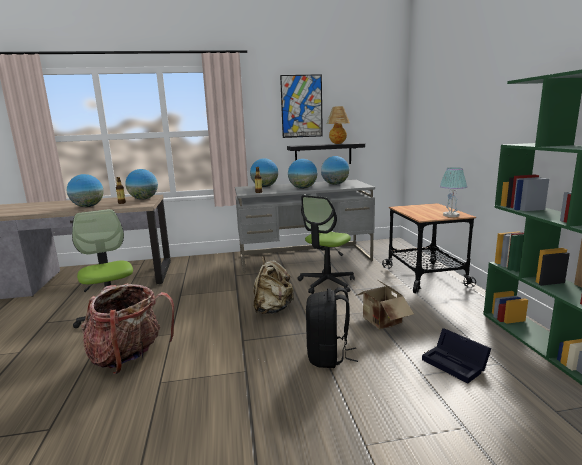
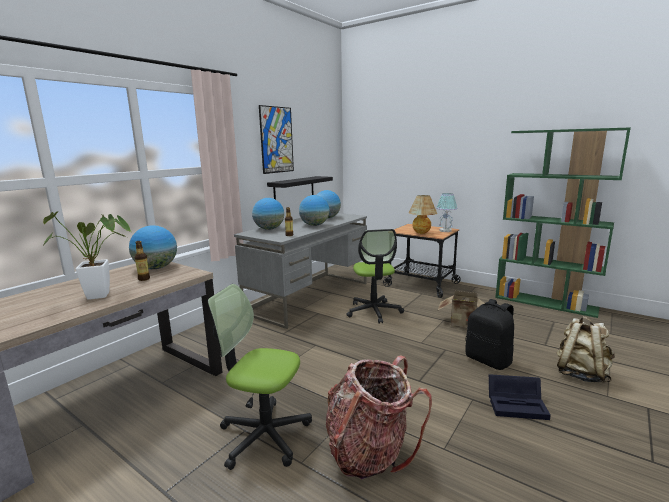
camera: 45 degrees left, 0 degrees up
globe [67,174,103,207] -> potted plant [42,211,131,300]
beige backpack [254,256,294,314] -> beige backpack moved to [557,316,615,383]
table lamp [327,106,350,144] -> table lamp moved to [409,195,437,234]
black storage box [422,328,491,383] -> black storage box moved to [489,374,551,420]

